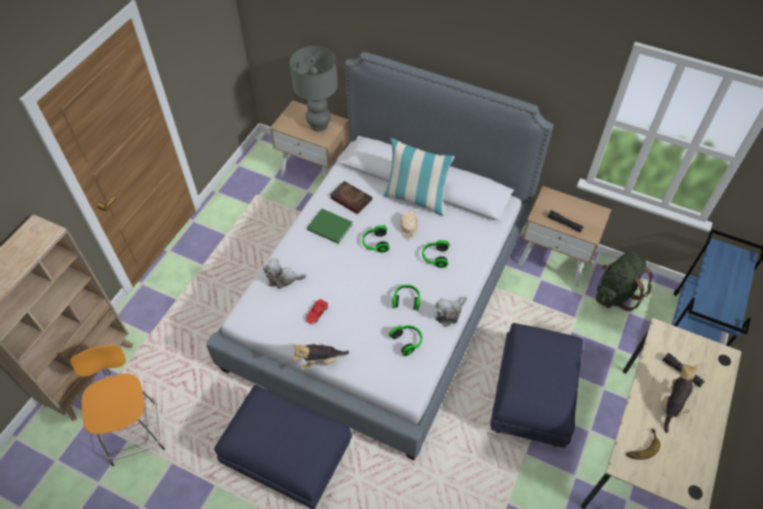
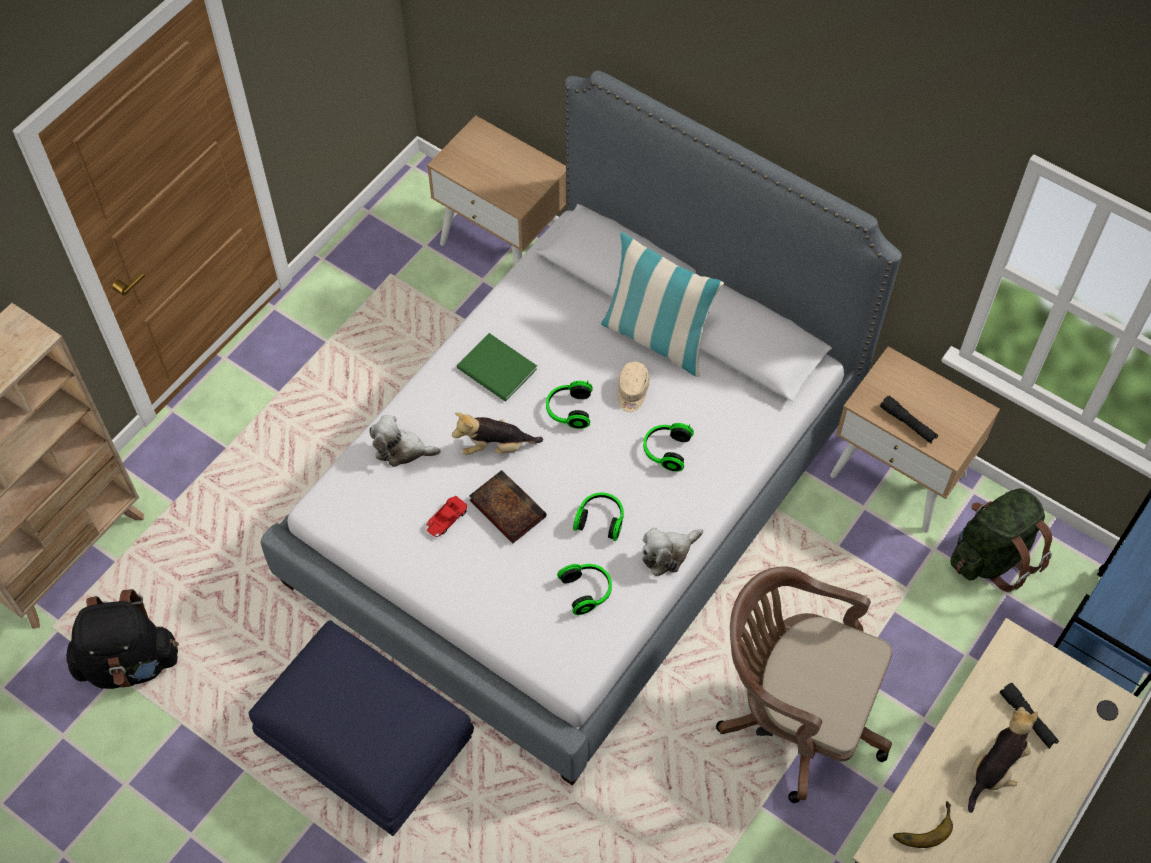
camera: 10 degrees right, 5 degrees up
orange stool [70,345,165,467] -> black backpack [66,589,179,689]
grey table lamp [290,46,338,132] -> none
plush toy [292,343,349,370] -> plush toy moved to [452,413,543,455]
book [330,181,372,215] -> book moved to [469,470,547,543]
blue ottoman [490,323,583,448] -> brown office chair [716,566,892,803]

